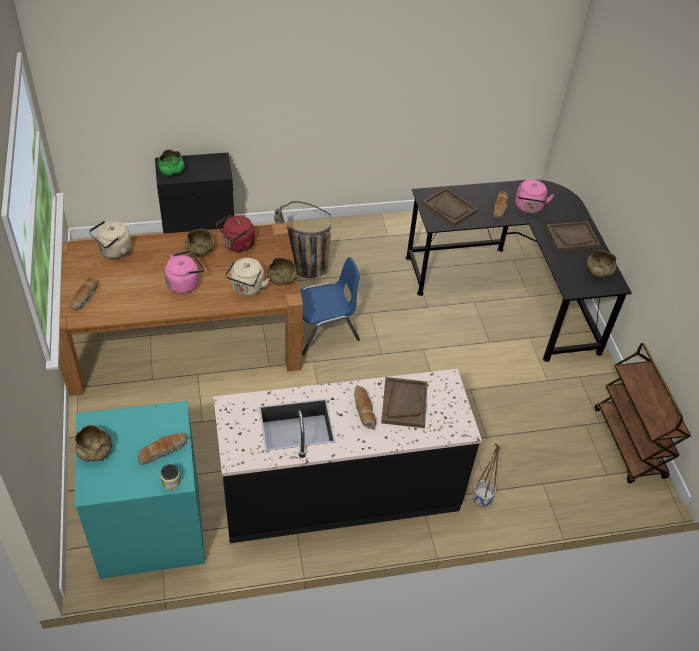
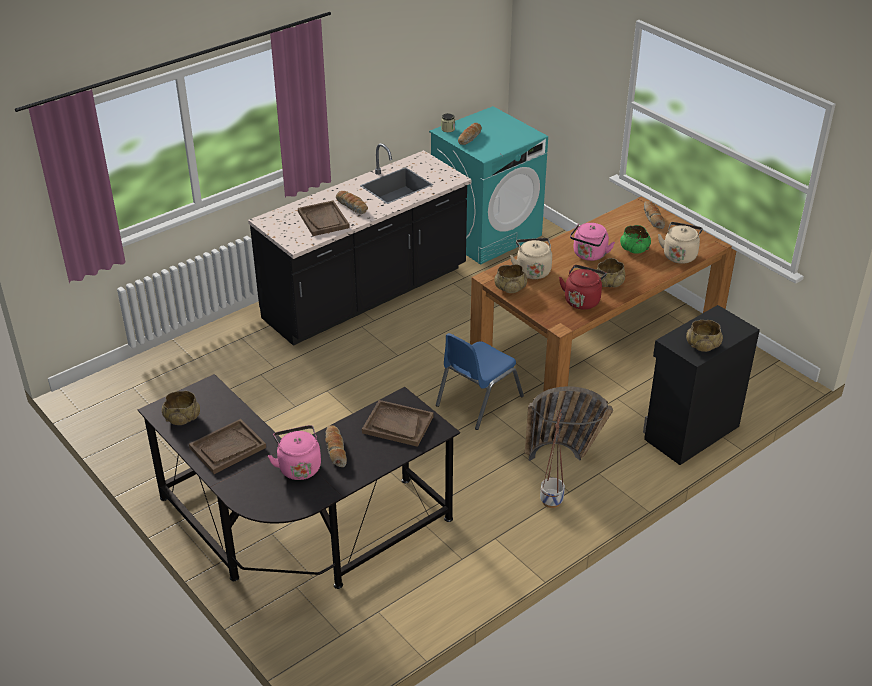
camera: 155 degrees right, 10 degrees down
beige bowl [75,425,113,462] -> beige bowl moved to [686,320,723,352]
green bowl [158,149,185,176] -> green bowl moved to [620,225,651,254]
planter [472,444,500,507] -> planter moved to [540,409,565,508]
brown cart [595,343,691,484] -> none

